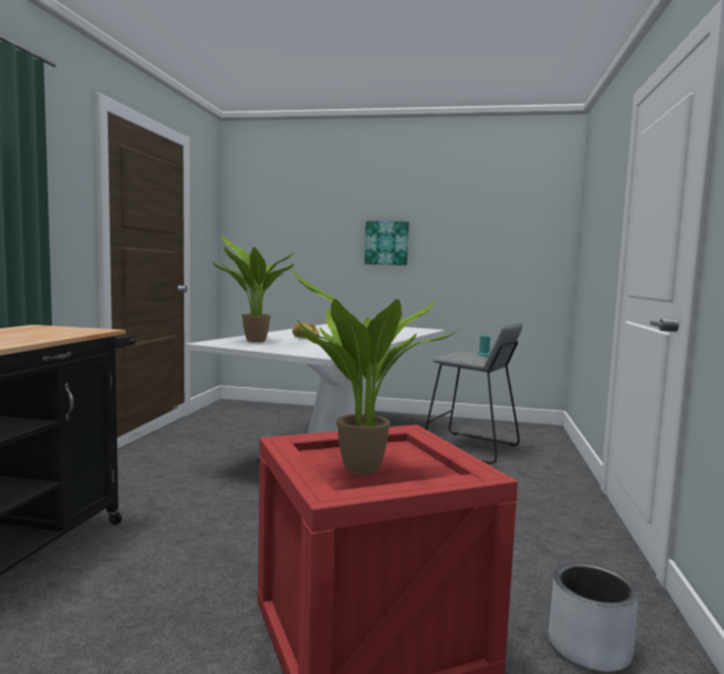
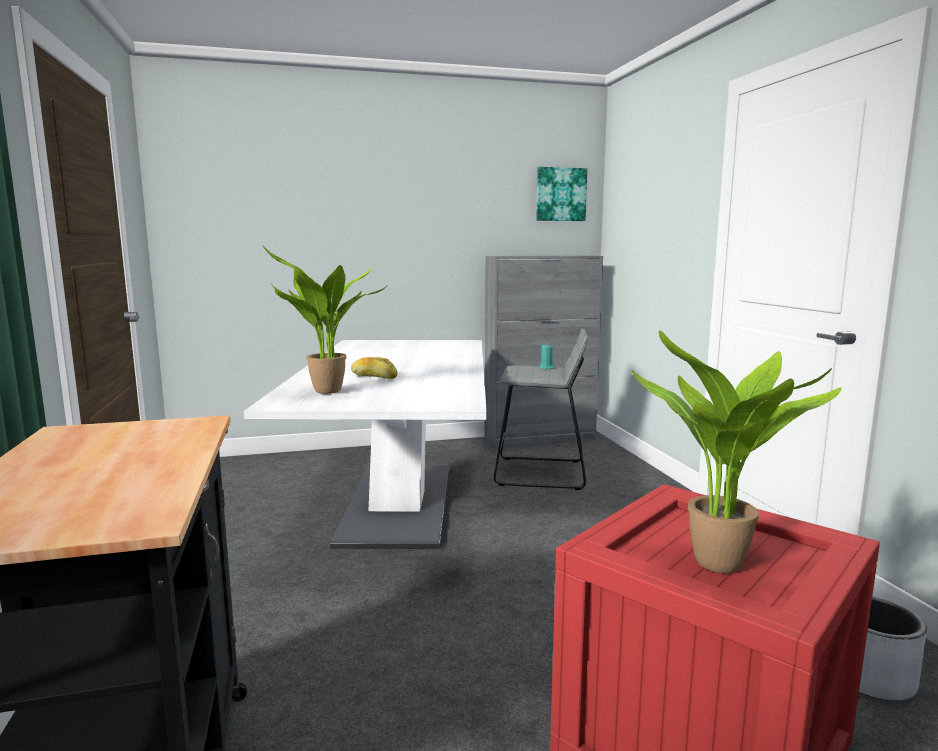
camera: 25 degrees left, 5 degrees up
picture [364,221,409,265] -> picture moved to [536,167,587,221]
none -> grey cabinet [484,255,603,449]

